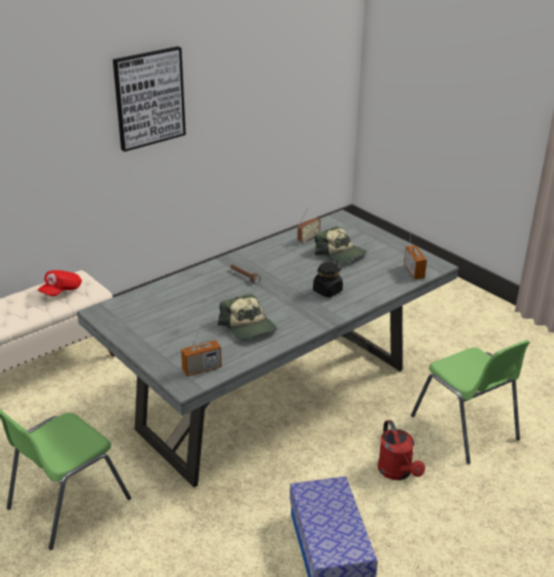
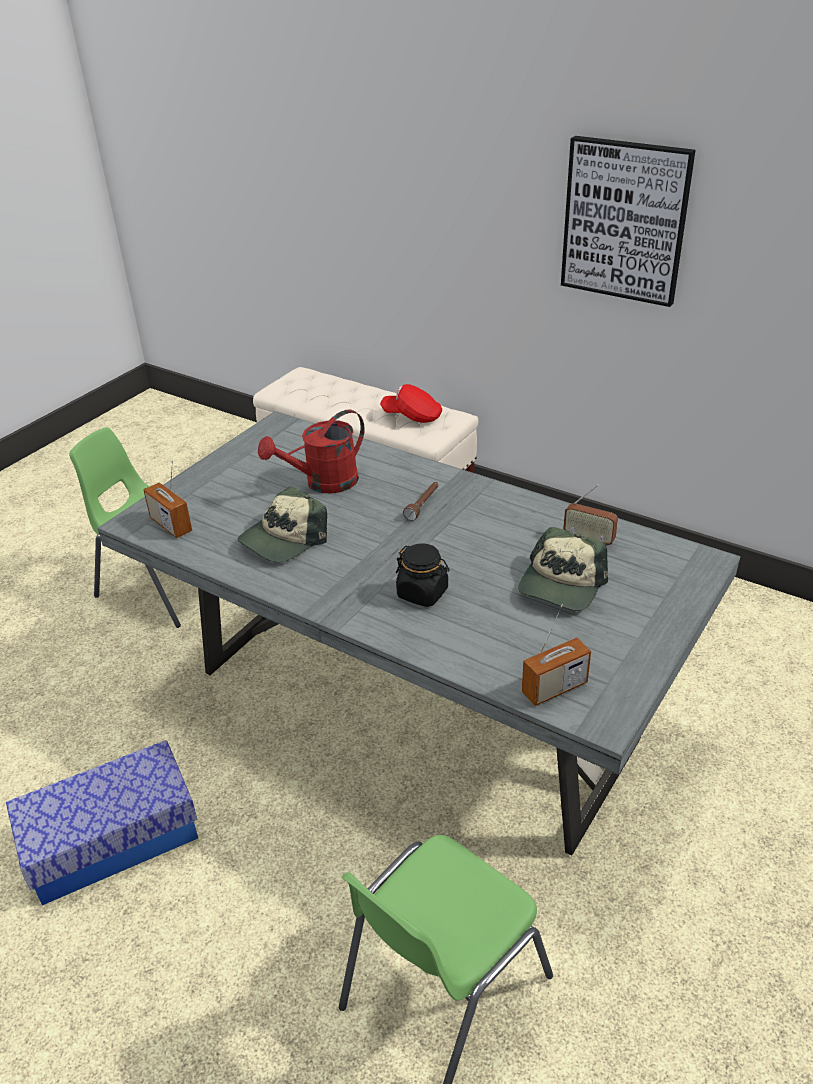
camera: 75 degrees right, 5 degrees up
red watering can [378,420,425,480] -> red watering can moved to [258,409,364,494]

